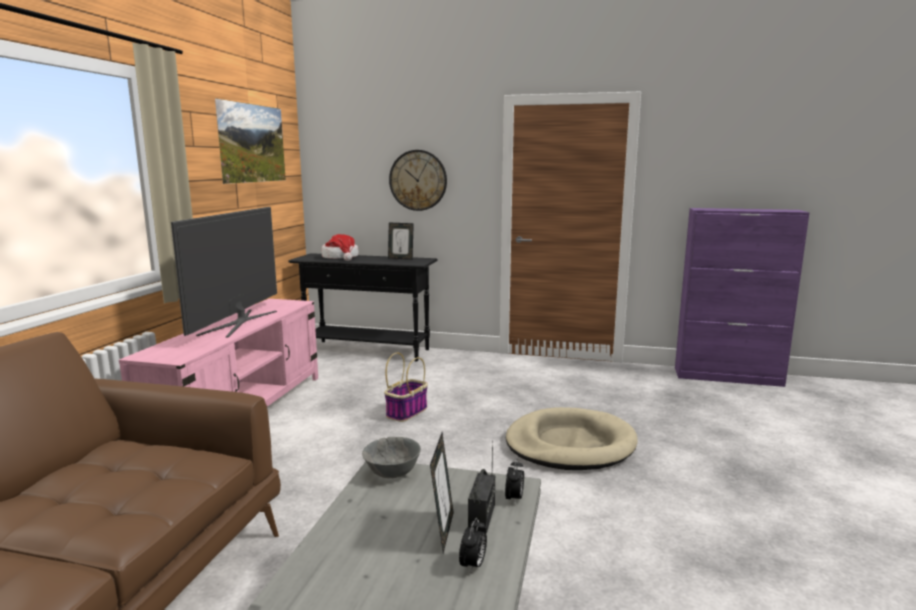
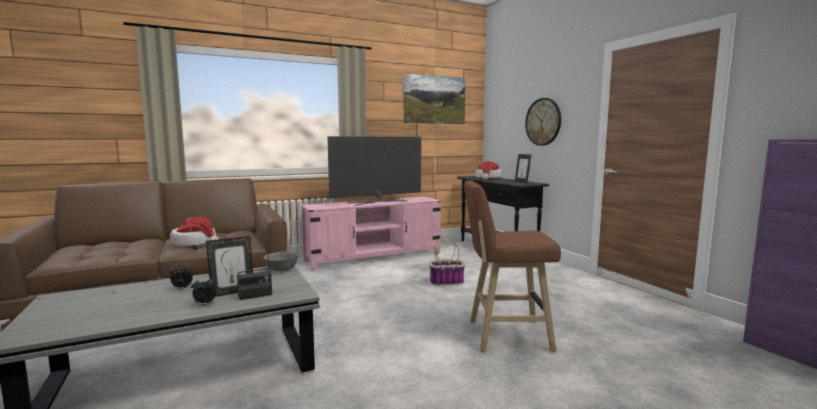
camera: 50 degrees right, 5 degrees down
alarm clock [505,459,524,505] -> alarm clock moved to [169,263,193,290]
beige dog bed [506,407,638,470] -> brown stool [464,181,561,352]
none -> hat [170,217,219,246]

